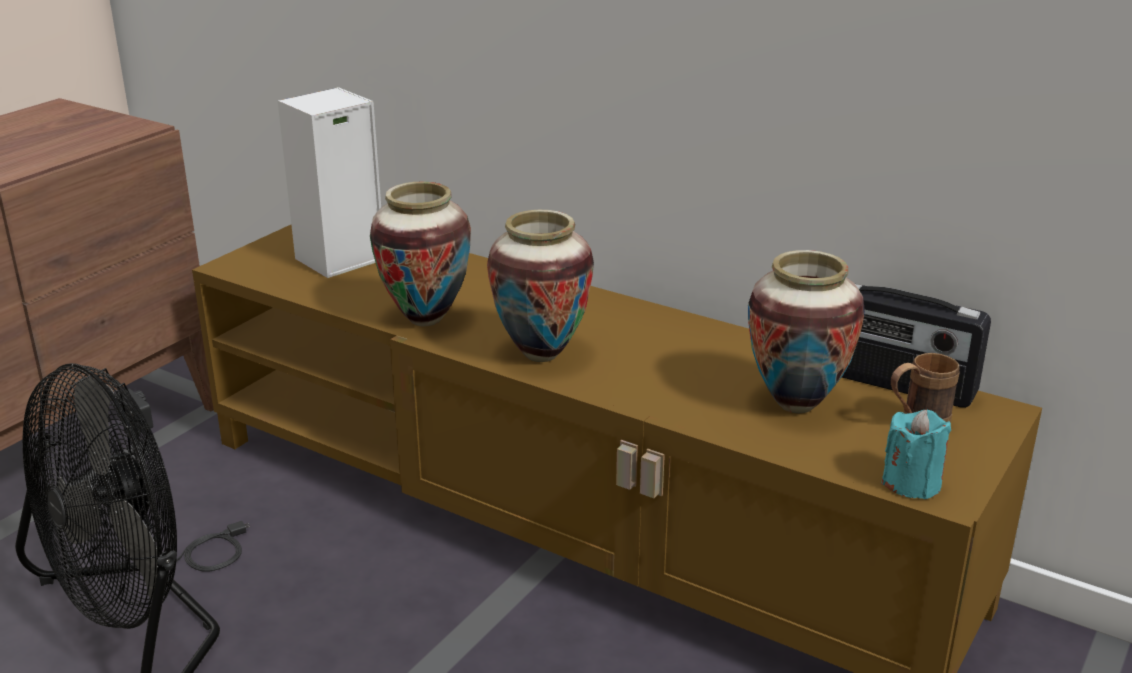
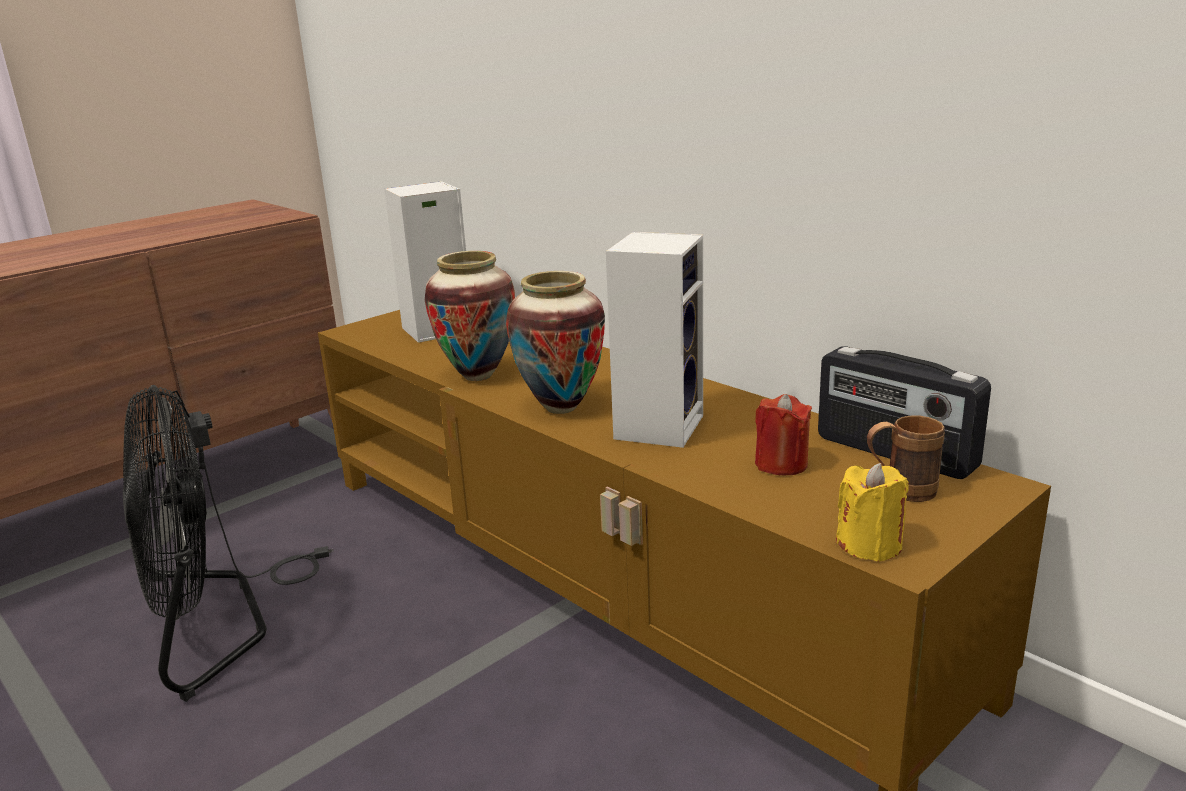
camera: 15 degrees right, 5 degrees down
vase [748,250,865,413] -> red candle [755,394,812,476]
turquoise candle [881,410,951,500] -> yellow candle [836,463,909,562]
none -> speaker [606,232,703,448]

